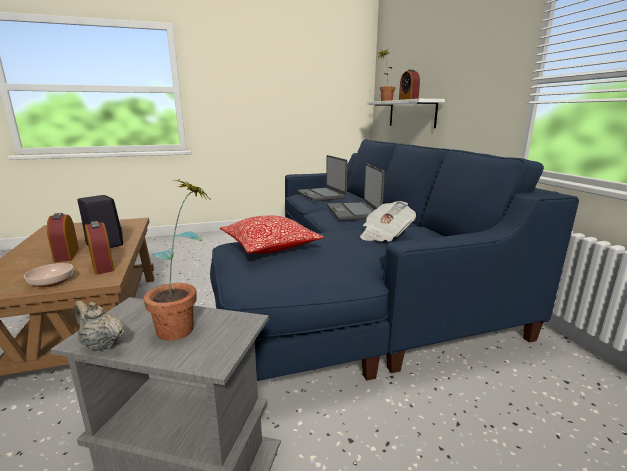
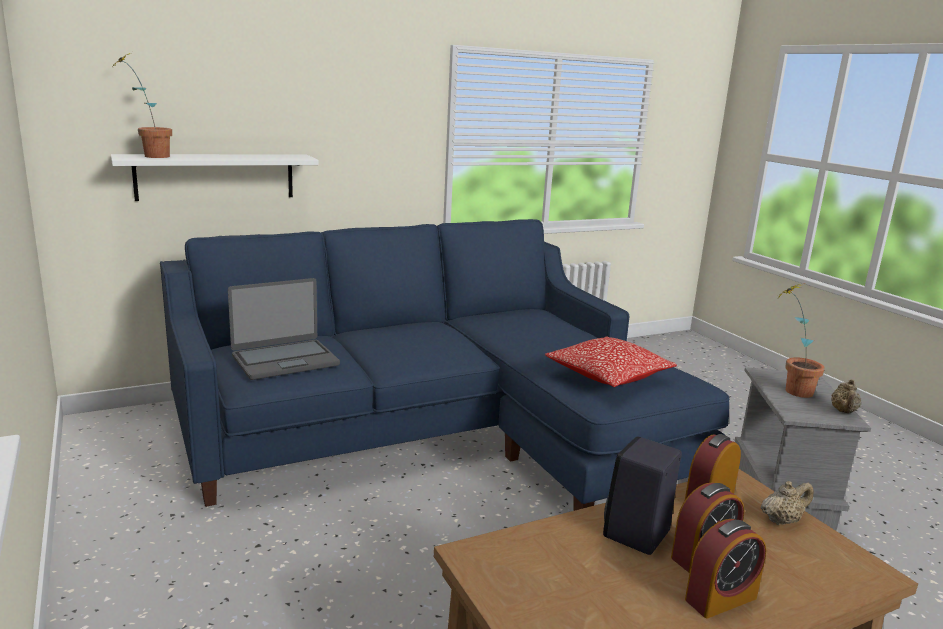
camera: 100 degrees left, 0 degrees up
bowl [24,263,73,288] -> beige teapot [761,481,813,525]
laptop [327,163,385,220] -> none
newspaper [360,201,416,242] -> none
alarm clock [399,69,420,100] -> alarm clock moved to [685,519,766,618]

